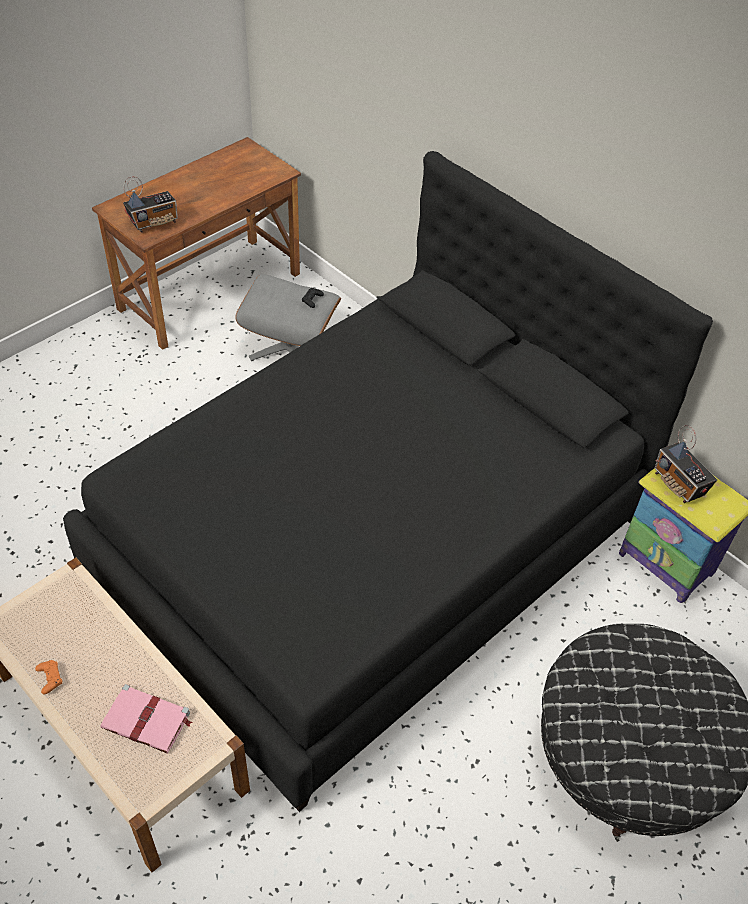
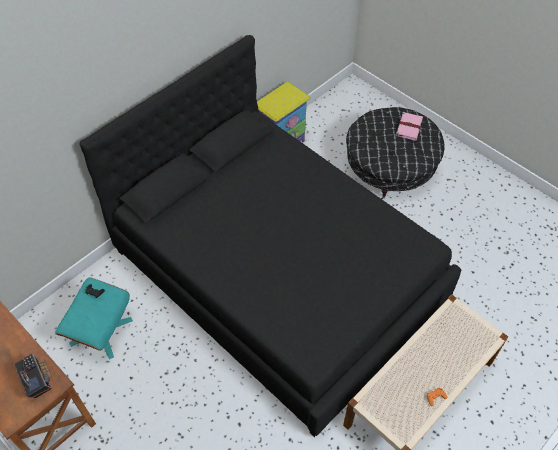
camera: 90 degrees left, 5 degrees up
pink book [100,684,193,753] -> pink book moved to [395,112,423,141]
grey ottoman [235,274,341,361] -> turquoise ottoman [55,278,133,359]
radio [654,425,717,503] -> none

